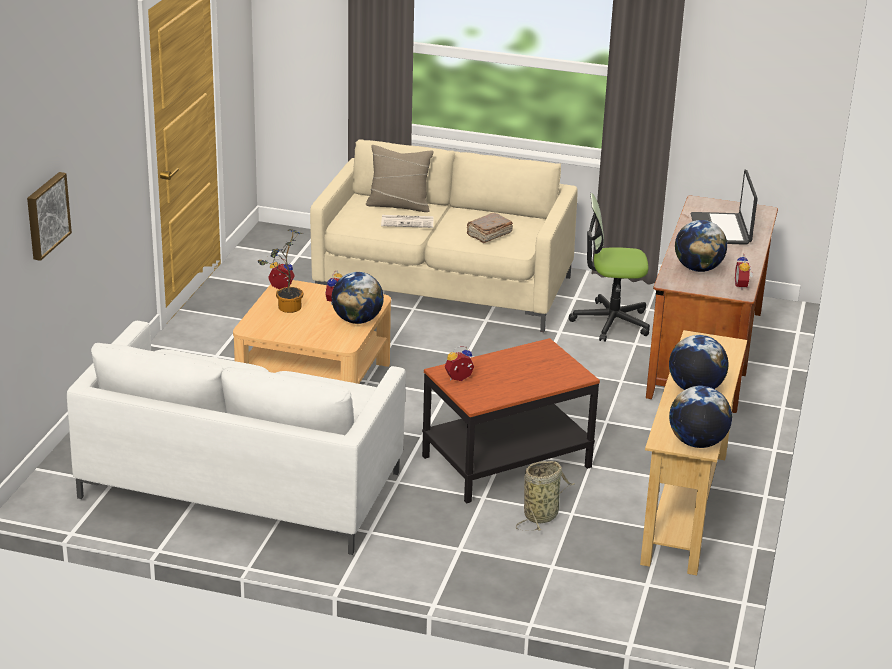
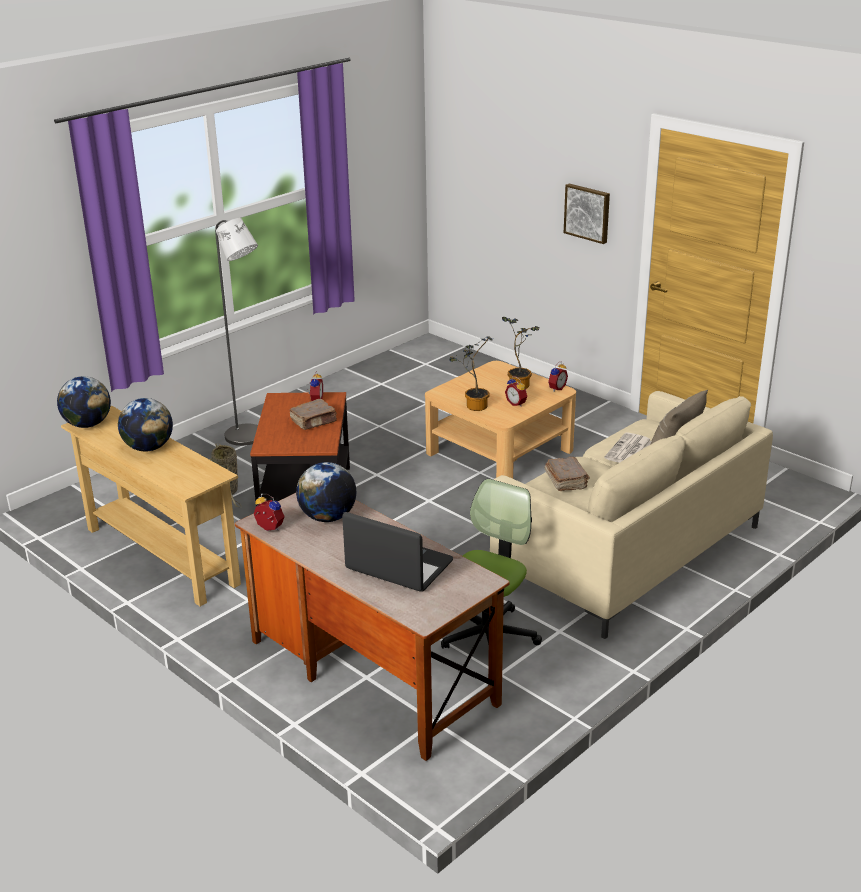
camera: 120 degrees right, 0 degrees up
picture [27,172,72,261] -> picture moved to [564,184,610,244]
white sofa [67,321,406,555] -> none
globe [332,272,384,324] -> potted plant [449,336,493,411]
none -> grey floor lamp [215,218,258,446]
none -> brown book [290,399,337,430]

